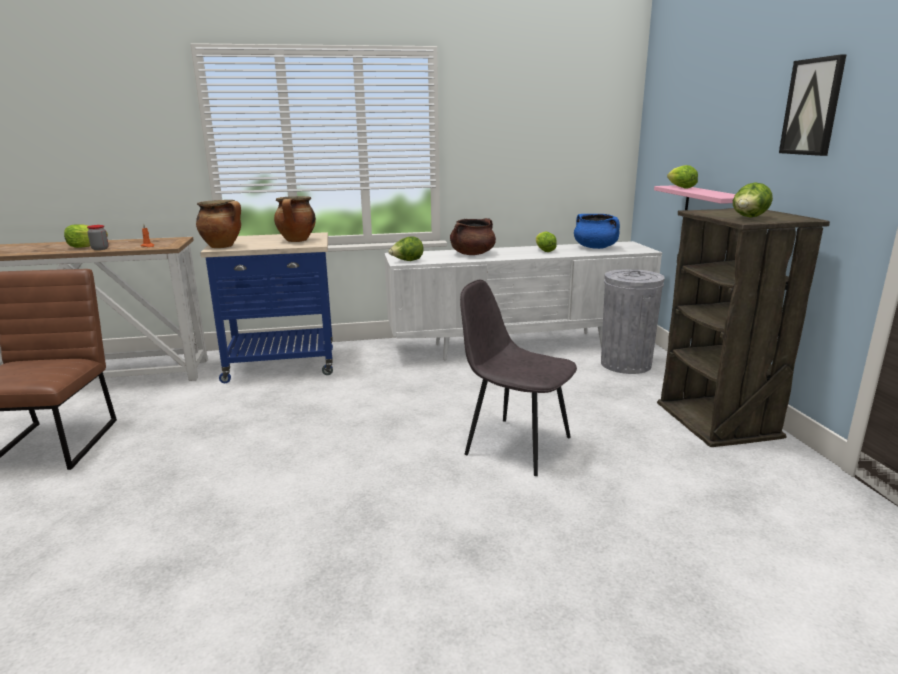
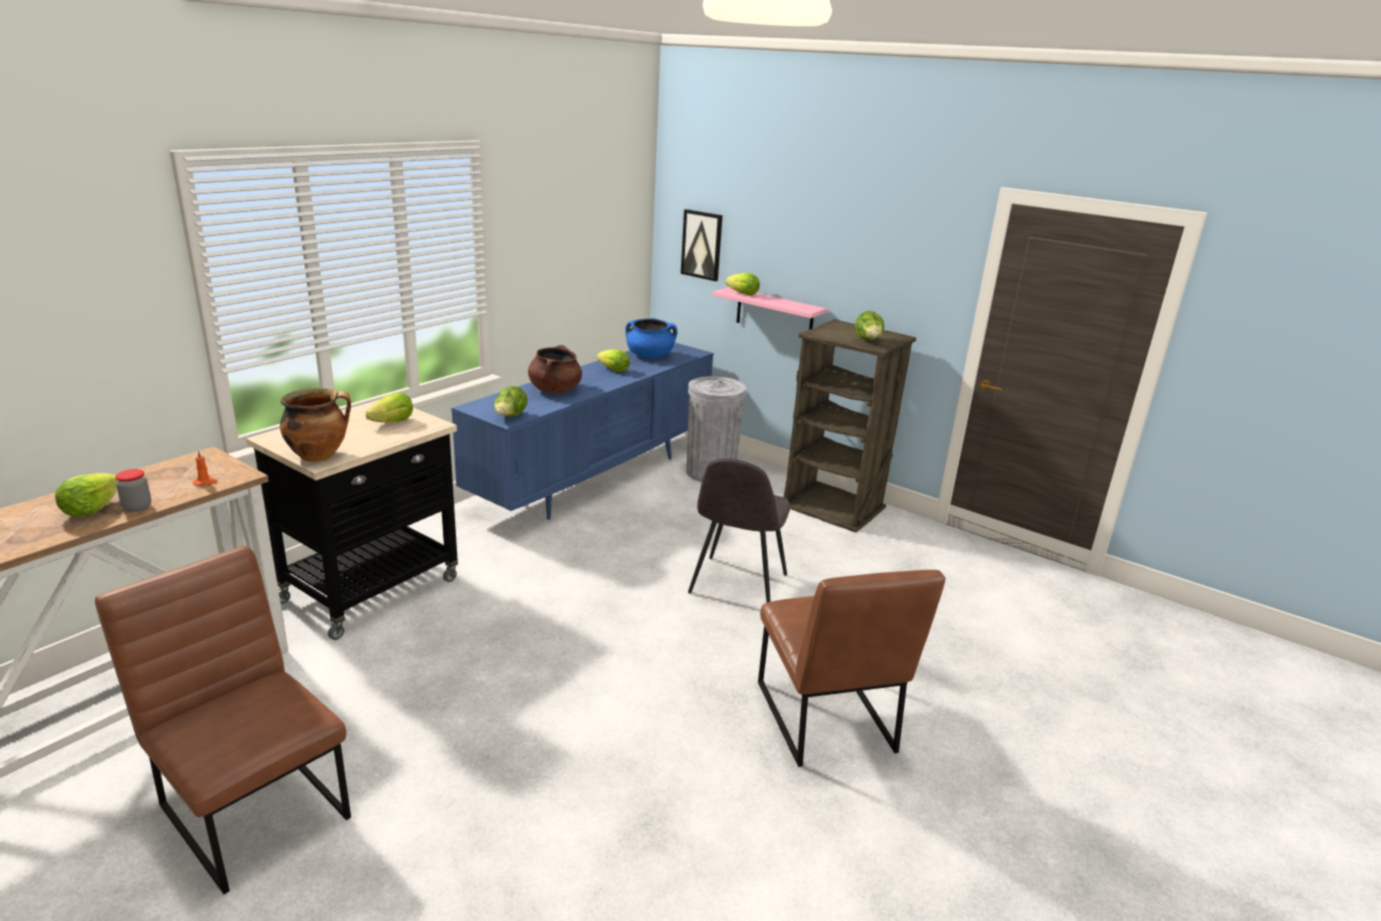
camera: 45 degrees left, 5 degrees up
blue cart [200,232,333,383] -> black cart [246,399,458,640]
cooking pot [274,196,316,242] -> lettuce [365,392,413,422]
white cabinet [384,241,662,360] -> blue cabinet [451,343,713,520]
grey chair [460,280,577,476] -> grey chair turned 60 degrees counterclockwise [688,459,790,603]
picture [779,54,847,156] -> picture moved to [681,209,723,281]
none -> brown chair [758,570,945,767]

